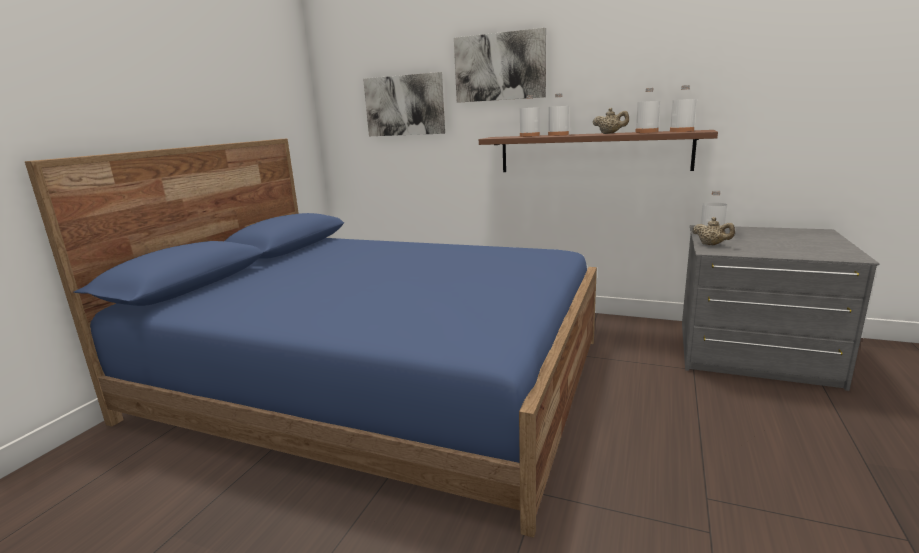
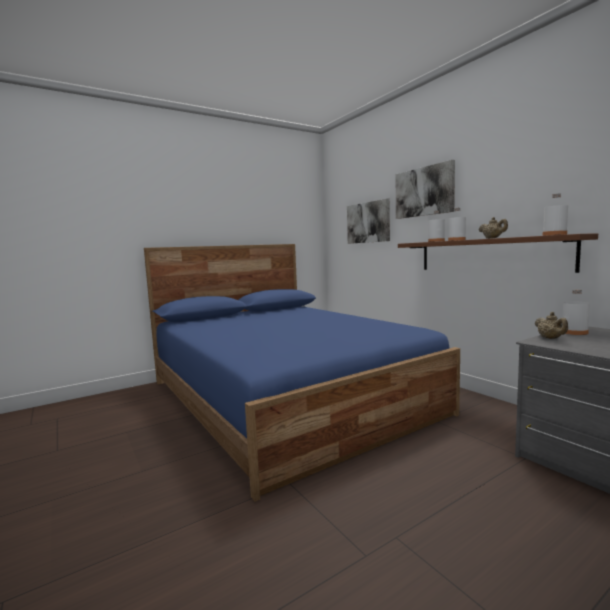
camera: 35 degrees right, 10 degrees down
white bottle [635,88,660,133] -> none

